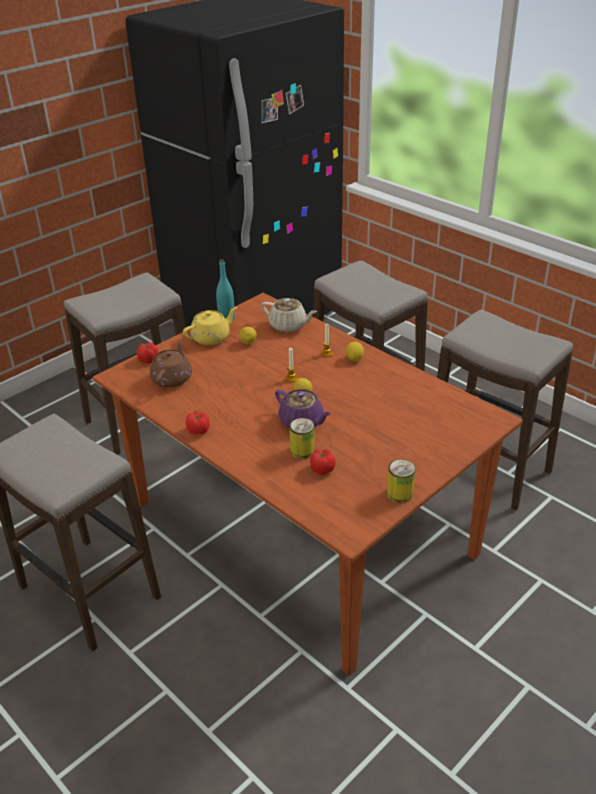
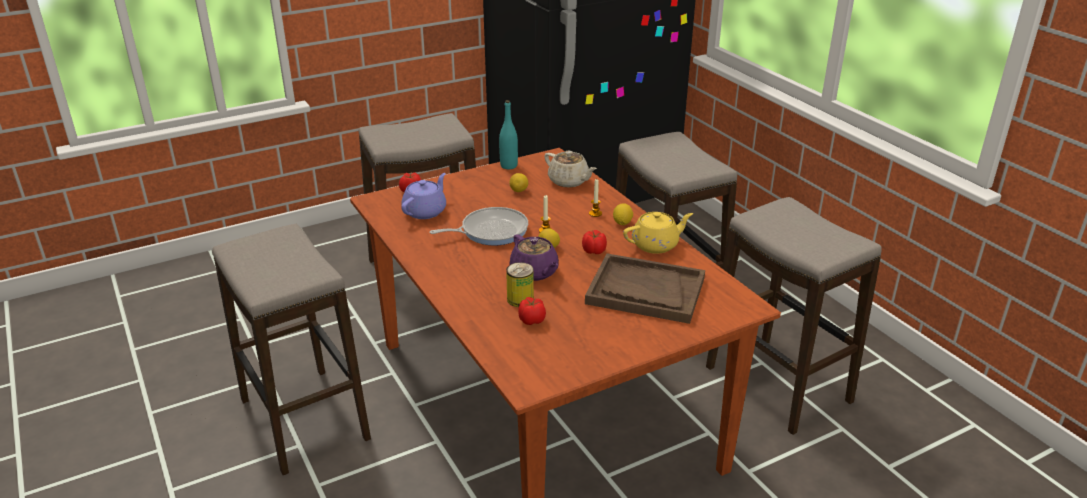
camera: 15 degrees right, 5 degrees down
brown teapot [150,339,192,388] -> purple teapot [401,173,446,219]
yellow teapot [183,307,237,345] -> yellow teapot moved to [623,212,693,254]
tomato [186,411,210,434] -> tomato moved to [582,230,607,254]
can [387,459,415,503] -> none
none -> frying pan [430,207,528,246]
none -> brown tray [585,253,705,324]

